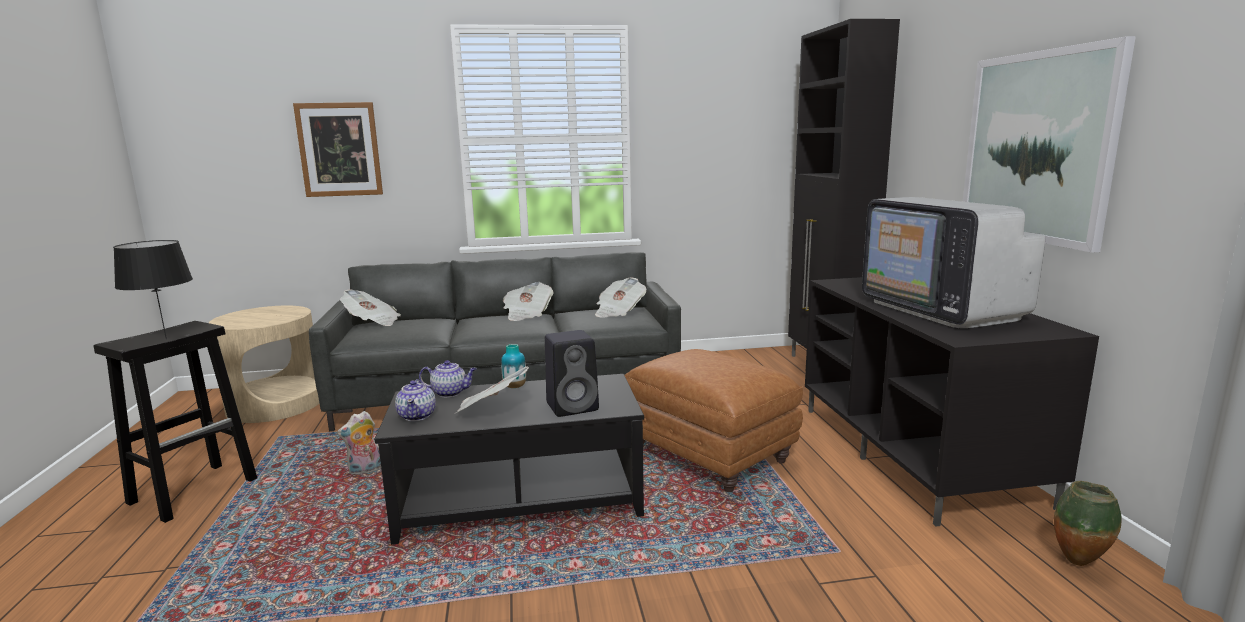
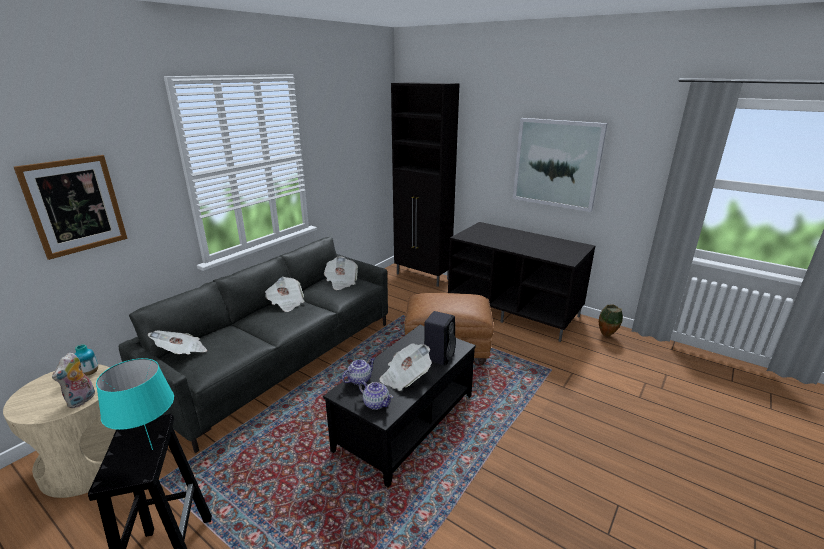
camera: 45 degrees left, 10 degrees up
black table lamp [113,240,193,339] -> turquoise table lamp [96,358,174,450]
plush toy [337,411,381,475] -> plush toy moved to [52,353,95,408]
vase [501,344,526,388] -> vase moved to [75,344,98,376]
television [862,197,1045,328] -> none

